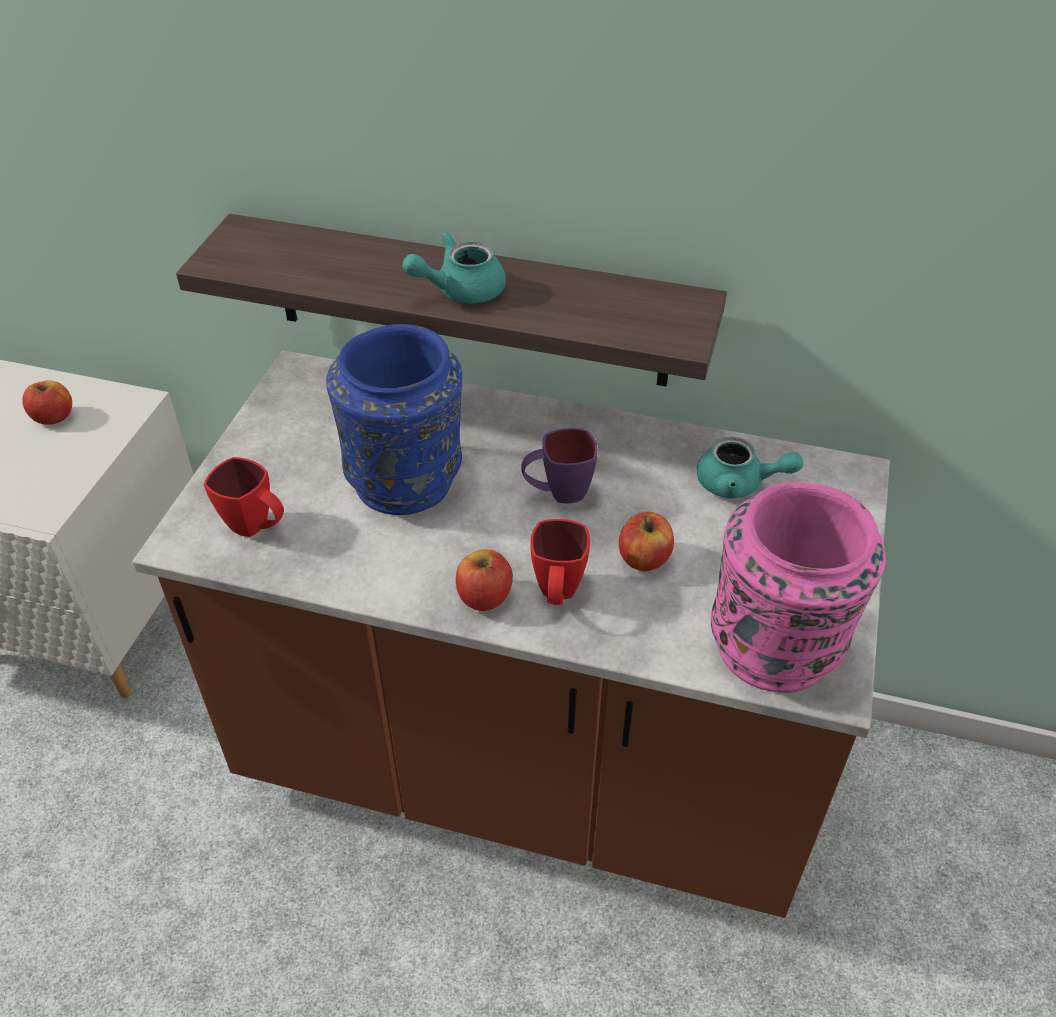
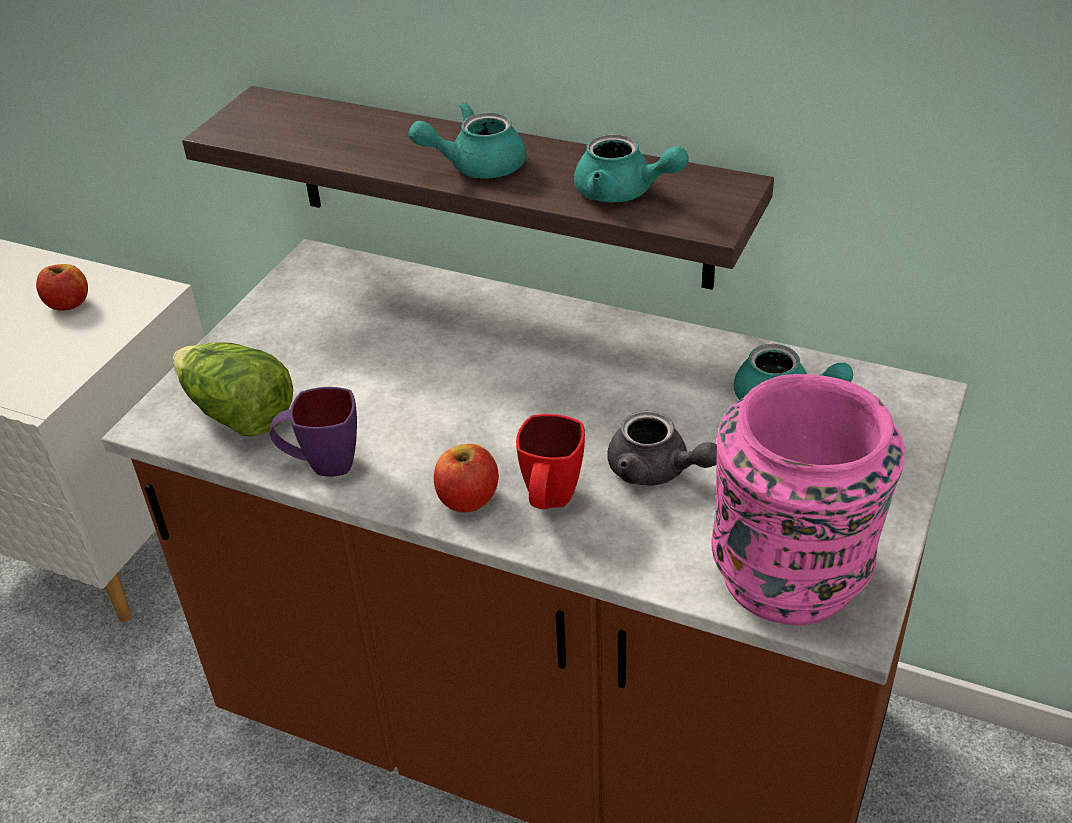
camera: 10 degrees right, 5 degrees down
red mug [204,457,284,537] -> lettuce [173,342,293,437]
blue vase [326,324,462,515] -> none
purple mug [521,428,598,503] -> purple mug moved to [270,387,357,477]
apple [619,512,674,571] -> grey teapot [607,411,717,486]
none -> turquoise teapot [574,134,688,202]

